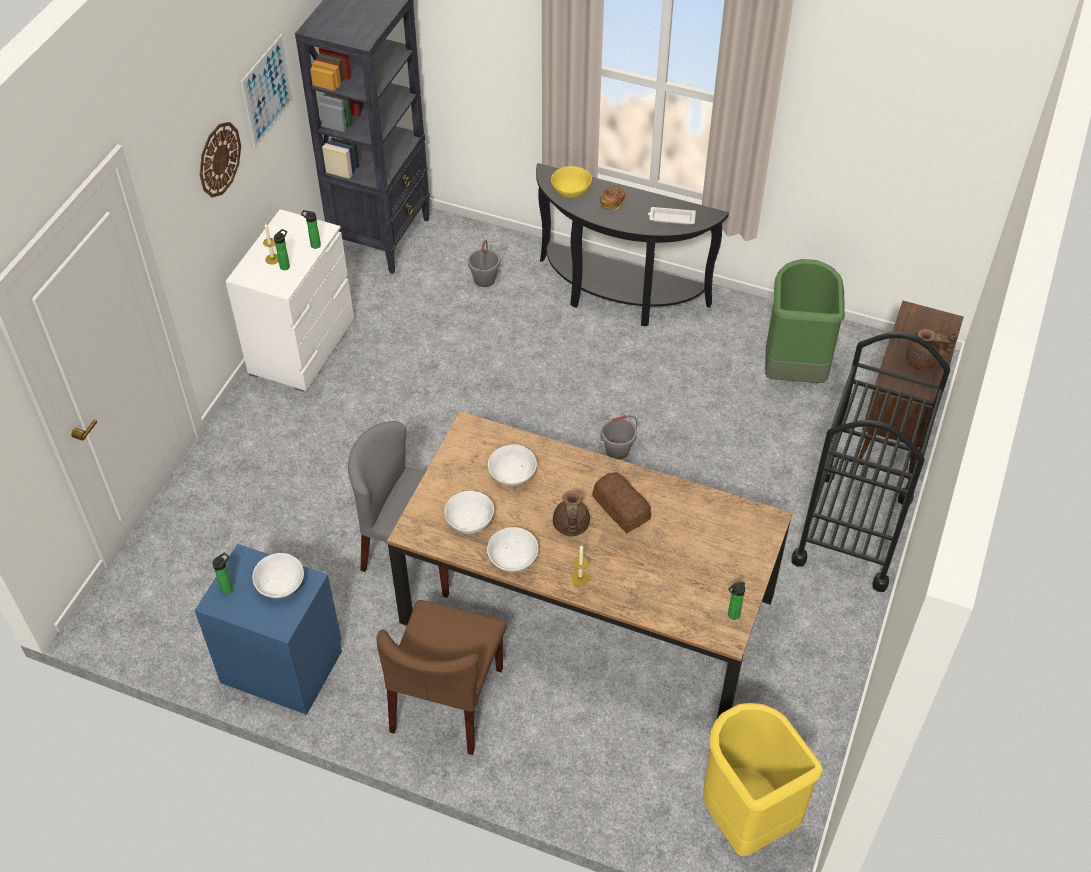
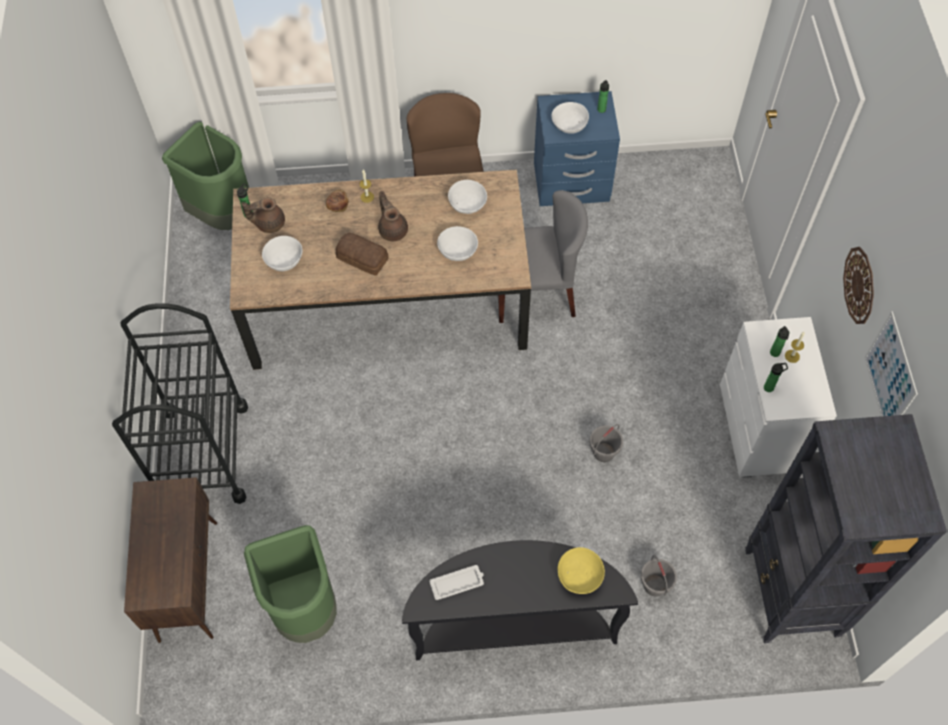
camera: 155 degrees right, 10 degrees up
white bowl [487,527,538,572] -> white bowl moved to [262,236,303,271]
bread [600,187,626,210] -> bread moved to [326,190,349,213]
grey bucket [600,415,638,459] -> grey bucket moved to [589,424,623,462]
yellow trash can [703,703,823,856] -> green trash can [162,122,249,230]
brown teapot [906,329,957,370] -> brown teapot moved to [241,197,285,233]

